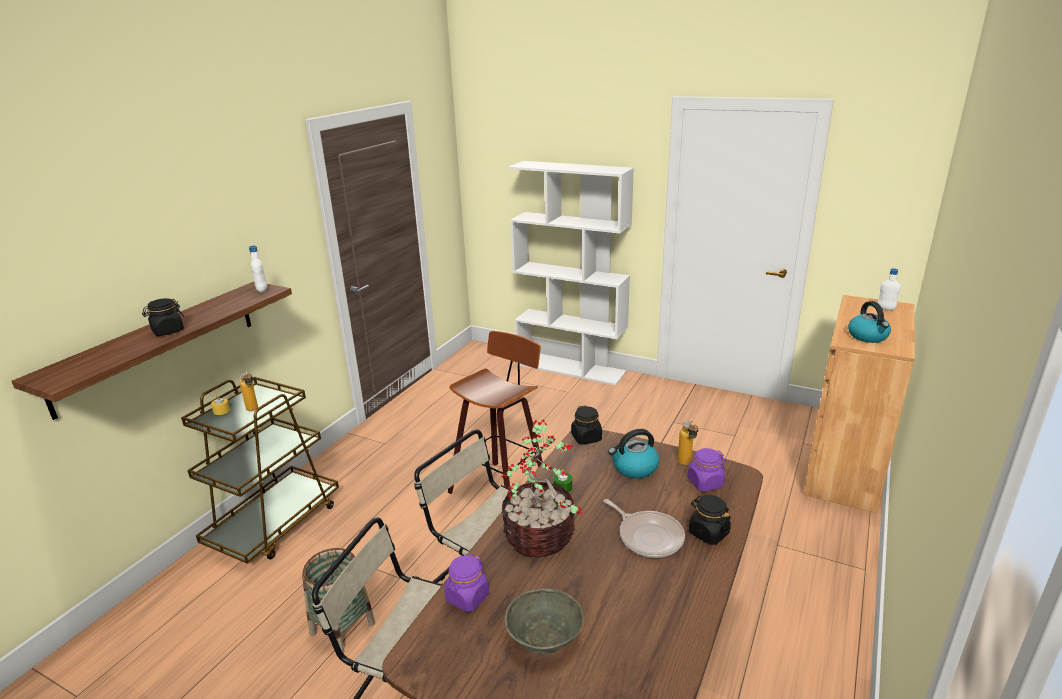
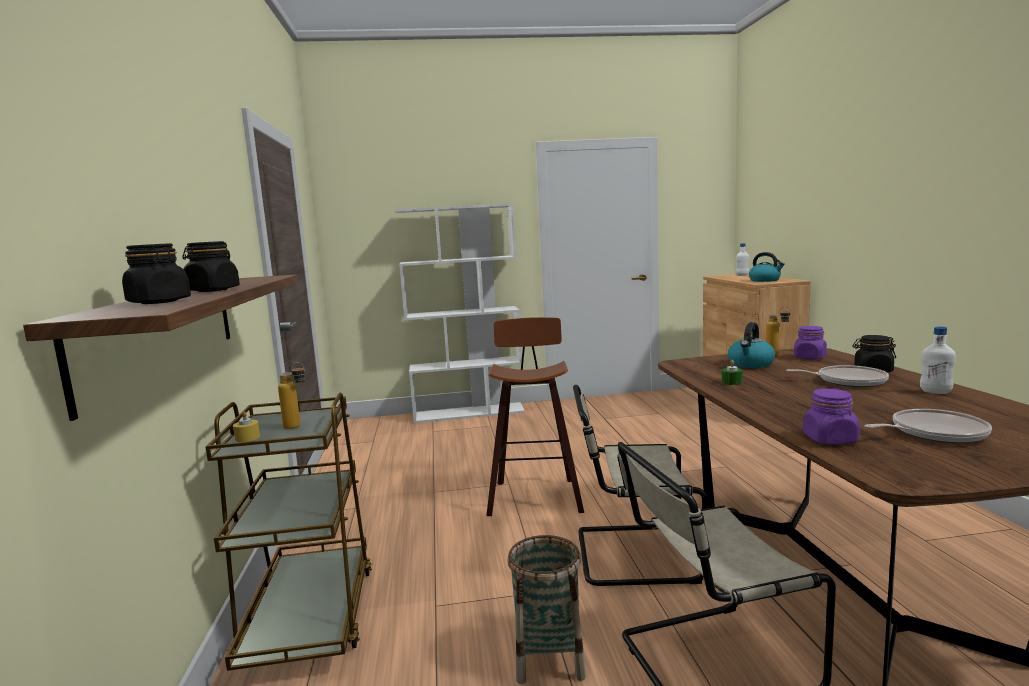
camera: 35 degrees left, 15 degrees down
white bottle [249,246,267,293] -> white bottle moved to [920,326,956,394]
potted plant [501,419,583,557] -> none
grey bowl [505,589,584,654] -> frying pan [864,409,992,443]
black jar [571,406,602,444] -> black jar moved to [122,243,191,304]

